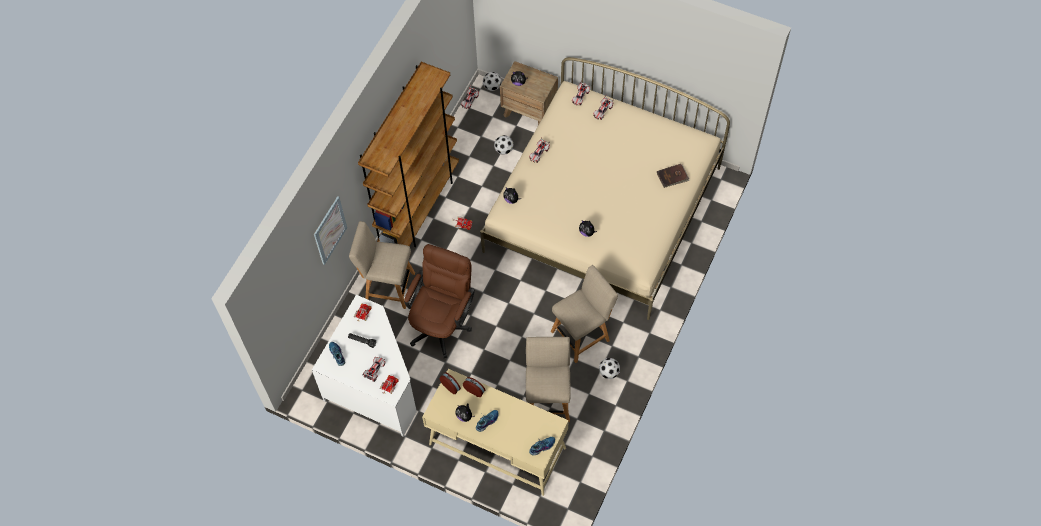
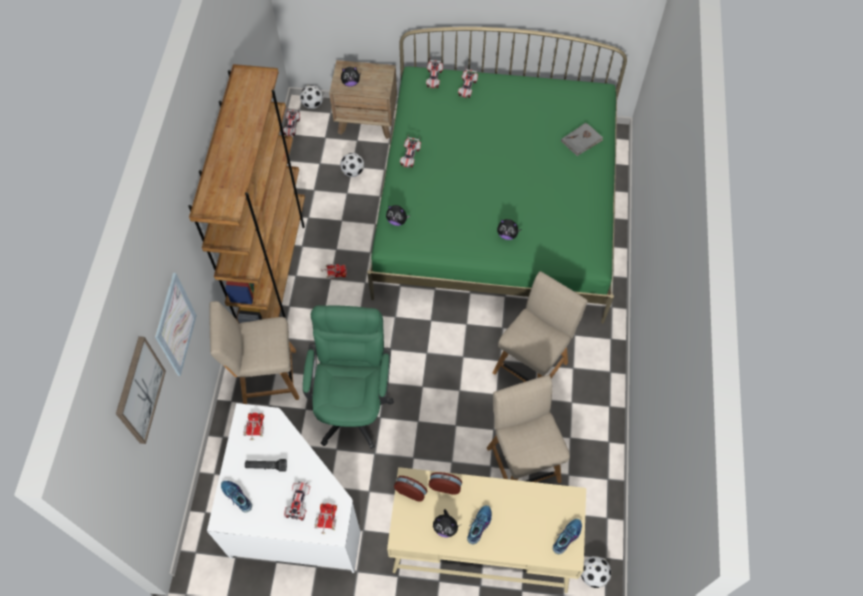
camera: 20 degrees left, 0 degrees up
brown office chair [404,244,475,358] -> green office chair [303,305,394,449]
beige bed [480,57,730,320] -> green bed [367,27,627,323]
football [599,358,620,379] -> football moved to [581,556,611,588]
brown book [657,164,689,188] -> grey book [561,123,603,156]
none -> picture [116,336,166,444]

